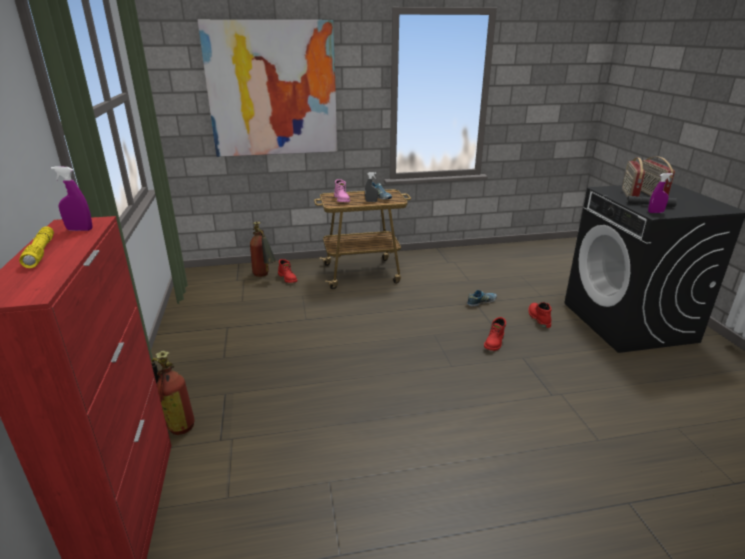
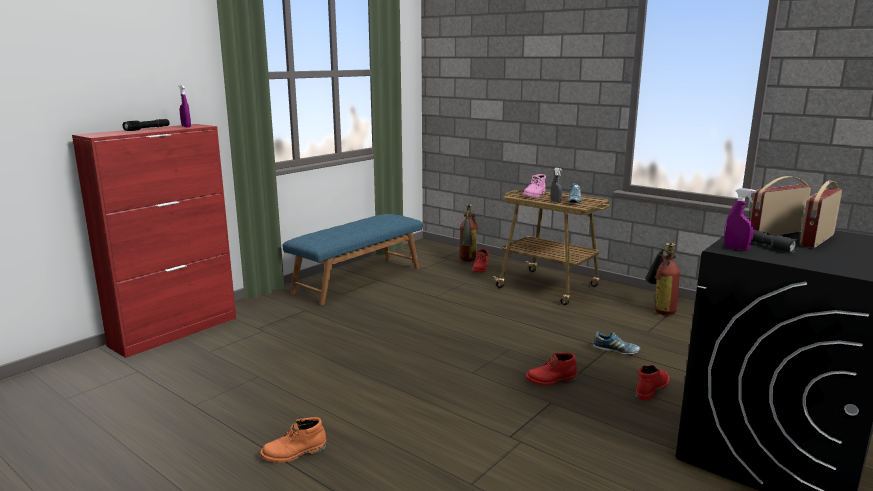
camera: 50 degrees right, 10 degrees down
yellow flashlight [19,227,54,268] -> black flashlight [123,119,170,131]
fire extinguisher [151,351,195,435] -> fire extinguisher moved to [645,243,680,316]
picture [198,20,337,157] -> none
none -> orange boot [260,417,327,463]
none -> blue bench [283,214,423,305]

